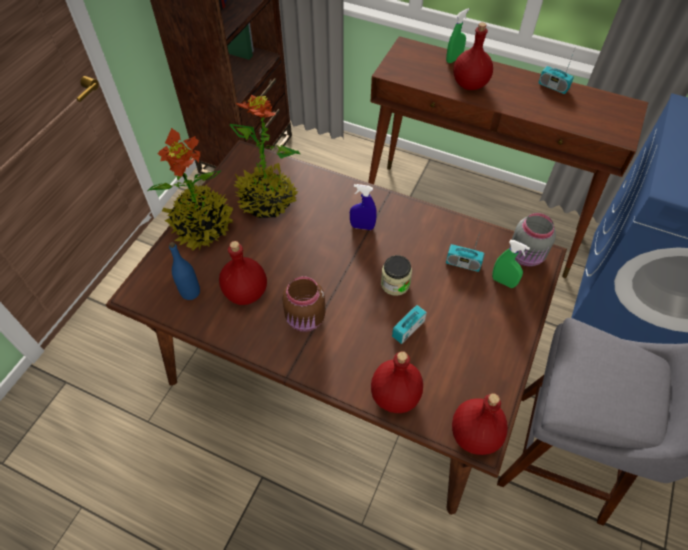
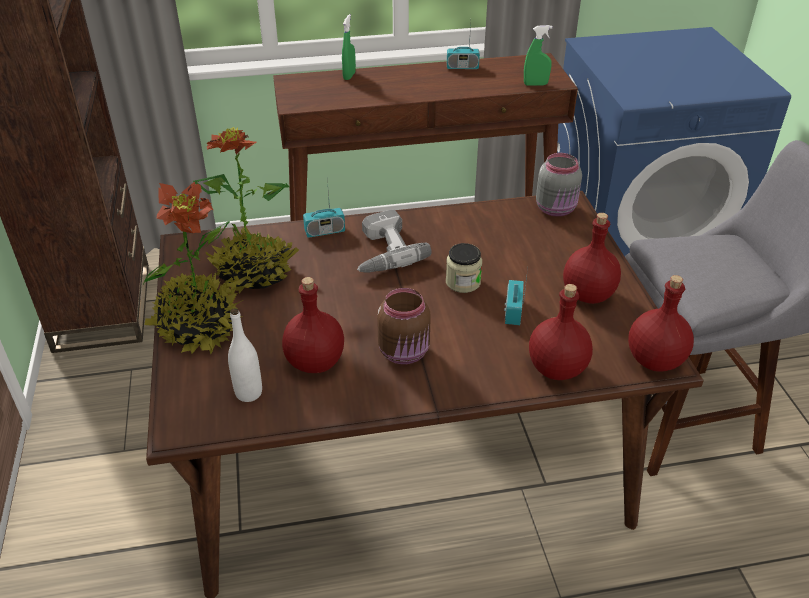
camera: 35 degrees left, 15 degrees down
blue bottle [169,242,200,300] -> white bottle [228,308,262,402]
blue spray bottle [350,184,377,230] -> power drill [357,209,432,272]
radio [446,233,485,272] -> radio moved to [303,179,345,238]
red bottle [453,23,493,90] -> red bottle moved to [563,213,621,304]
green spray bottle [492,240,530,288] -> green spray bottle moved to [524,25,553,86]

